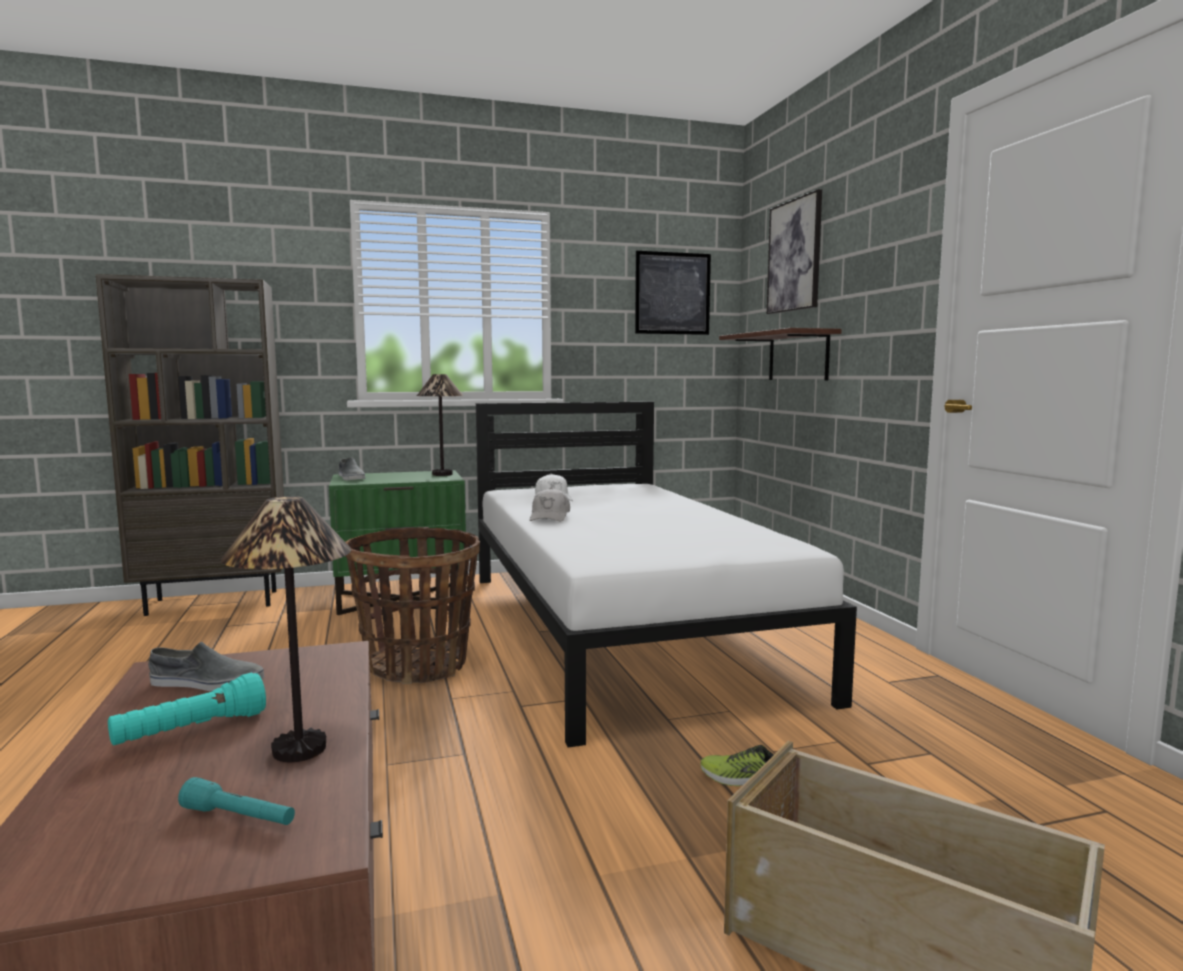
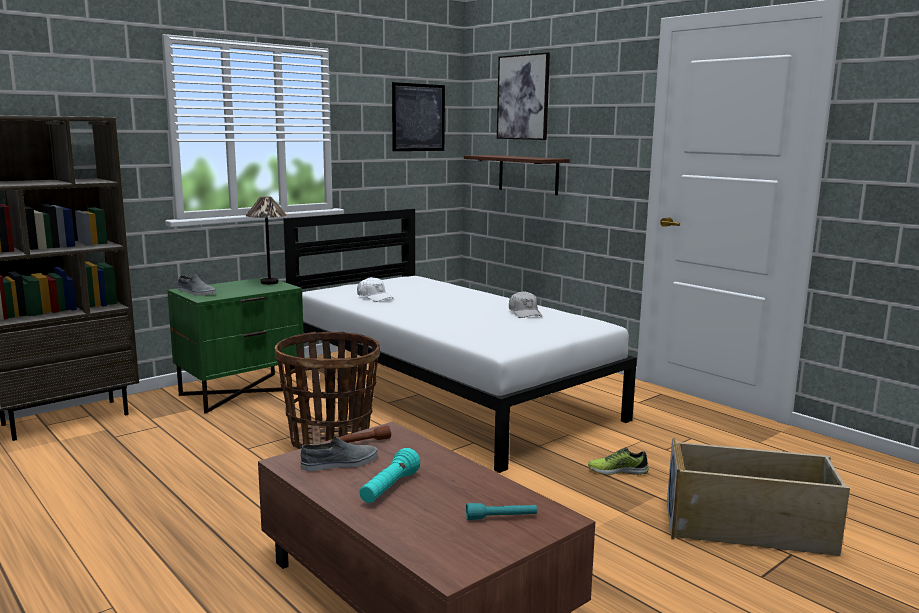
camera: 25 degrees left, 5 degrees up
table lamp [221,496,351,762] -> none
white cap [530,488,570,522] -> white cap moved to [509,291,542,318]
none -> brown flashlight [337,425,391,443]

